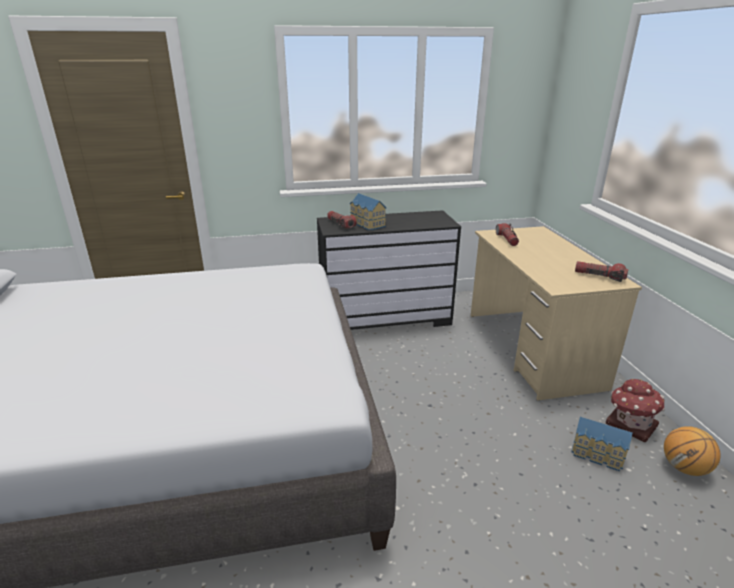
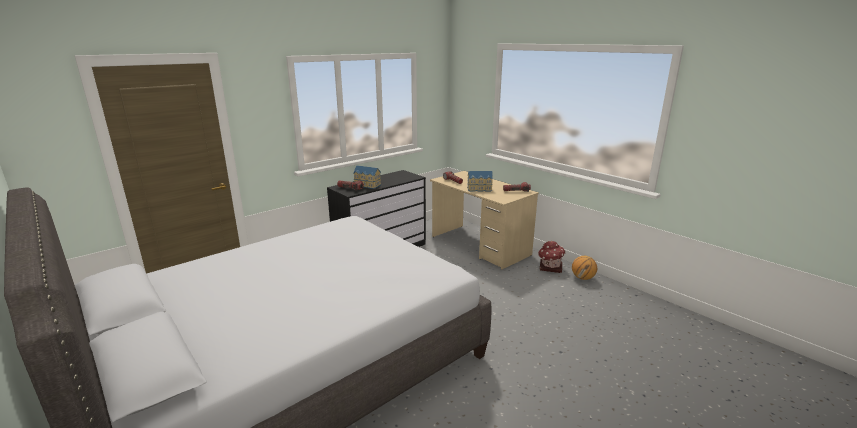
camera: 30 degrees left, 5 degrees down
toy house [571,417,633,471] -> toy house moved to [467,171,493,192]

